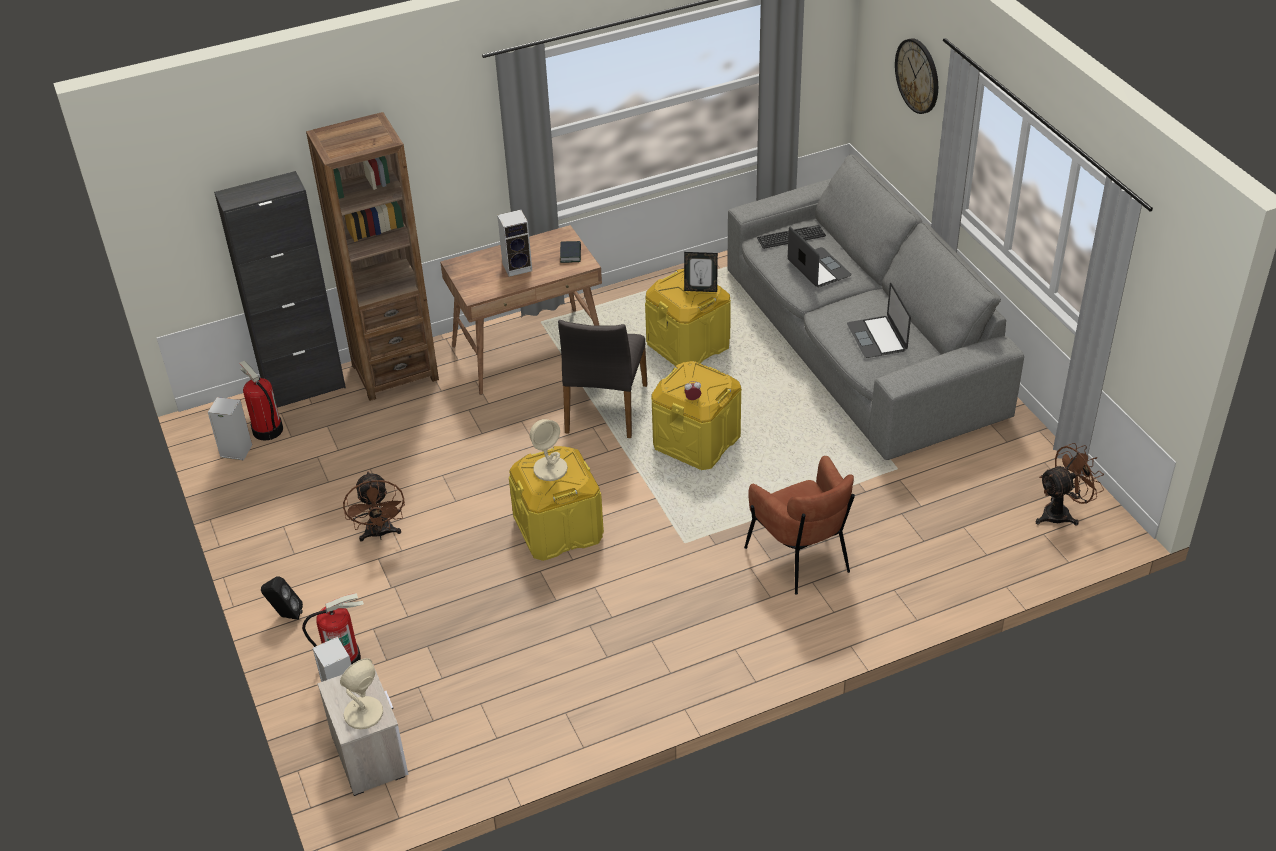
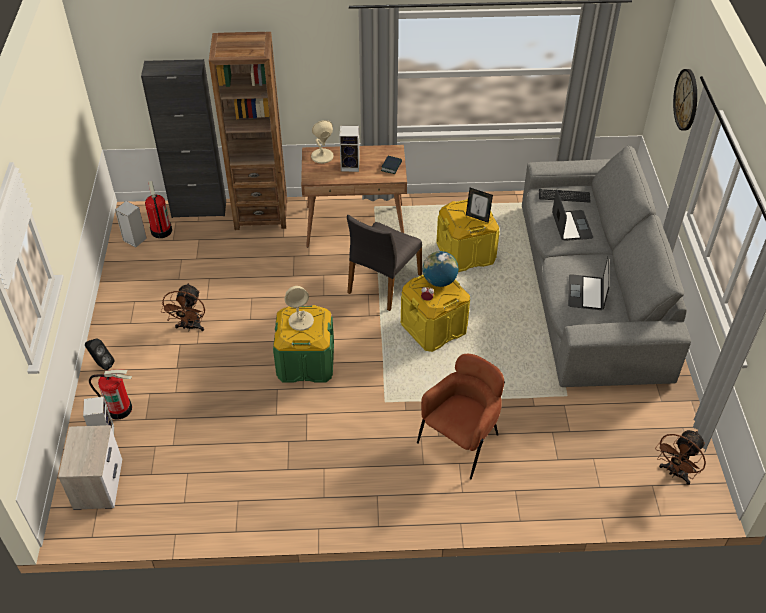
camera: 20 degrees right, 5 degrees up
beige table lamp [340,658,383,729] -> beige table lamp moved to [311,120,334,164]
yellow storage box [509,446,604,561] -> green storage box [273,305,334,383]
brown armchair [744,456,855,595] -> brown armchair turned 135 degrees counterclockwise [417,354,505,479]
brown fan [1036,443,1104,526] -> brown fan turned 135 degrees clockwise [655,430,706,485]
none -> globe [423,251,458,287]

